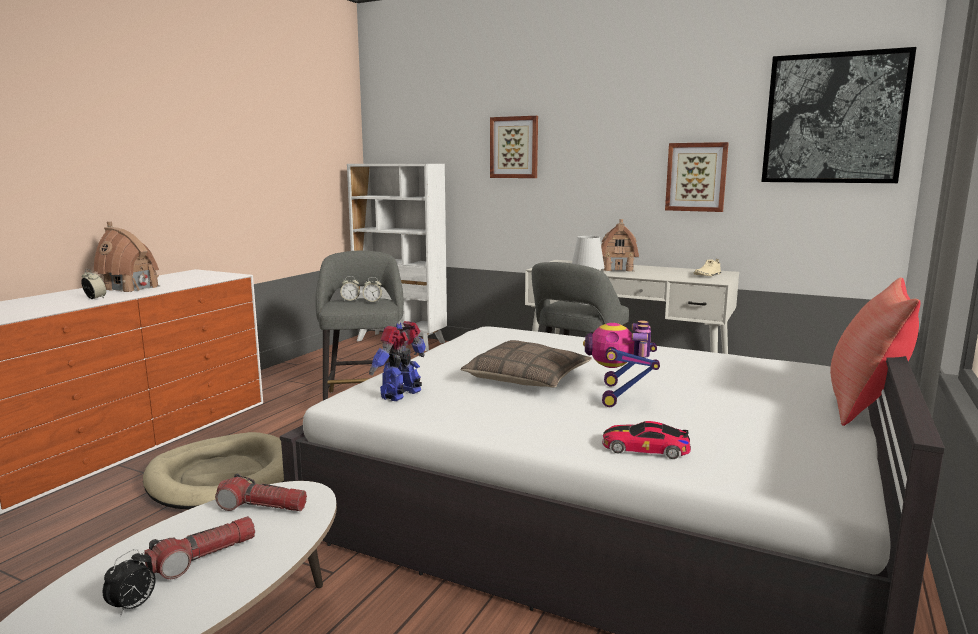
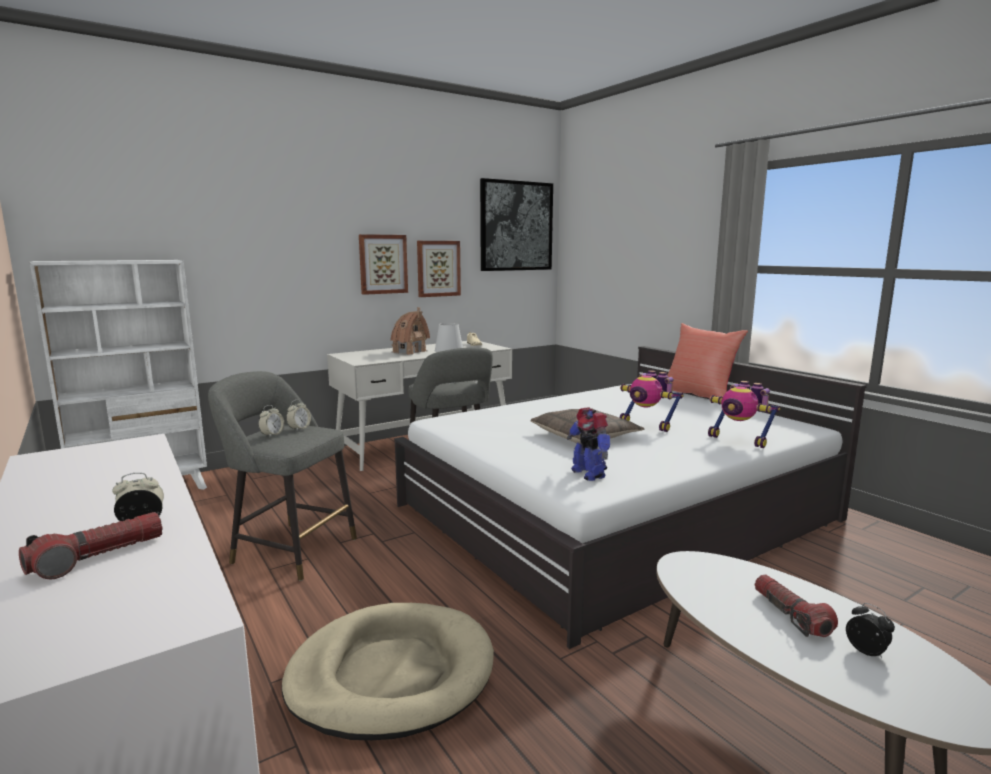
camera: 60 degrees left, 0 degrees up
toy house [94,221,161,292] -> none
flashlight [215,474,307,511] -> flashlight moved to [19,512,163,579]
picture [490,116,538,178] -> picture moved to [359,234,408,295]
toy car [602,421,691,459] -> toy robot [708,381,780,448]

